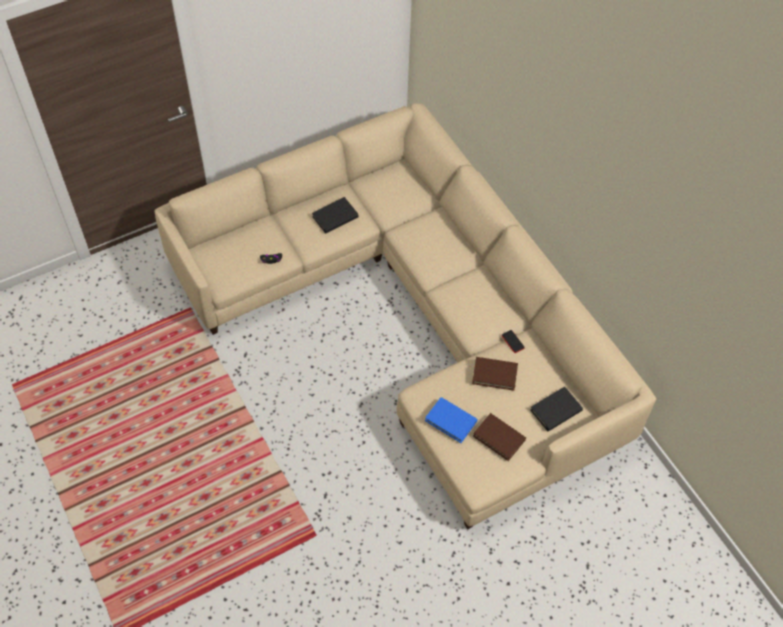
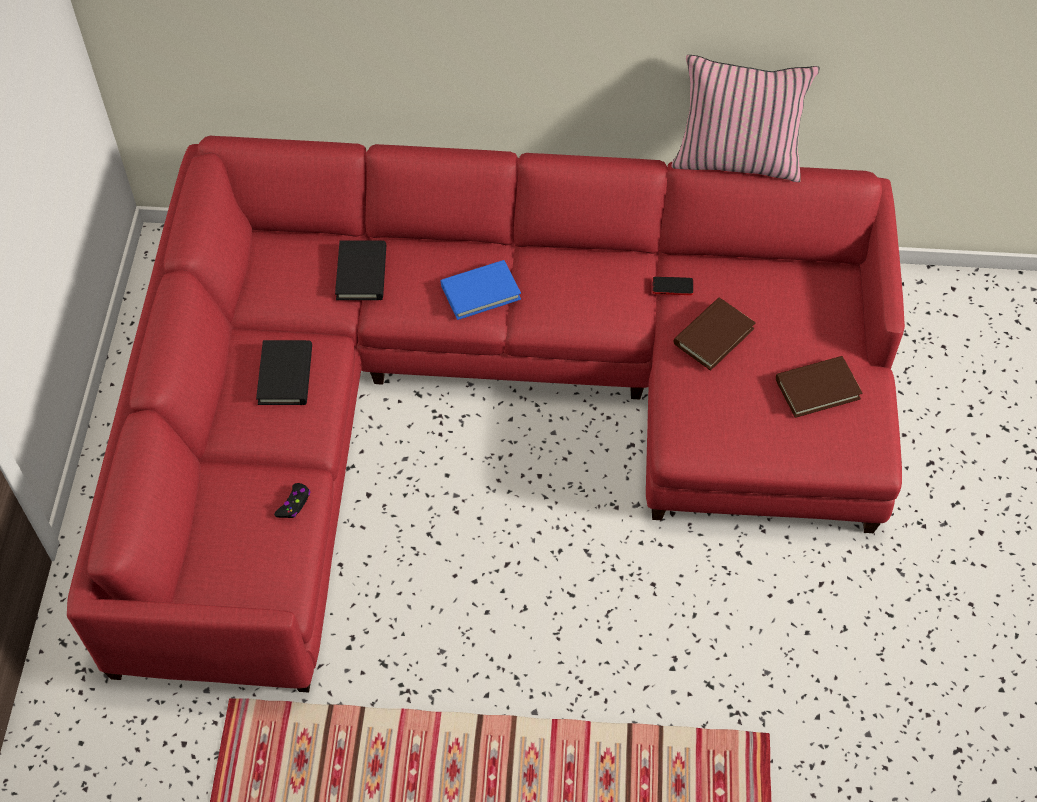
camera: 55 degrees left, 0 degrees up
beige sofa [154,103,656,529] -> red sofa [67,136,905,693]
blue book [425,397,478,443] -> blue book moved to [441,260,521,320]
black book [530,387,583,431] -> black book moved to [335,240,386,300]
none -> pink pillow [672,55,820,182]

